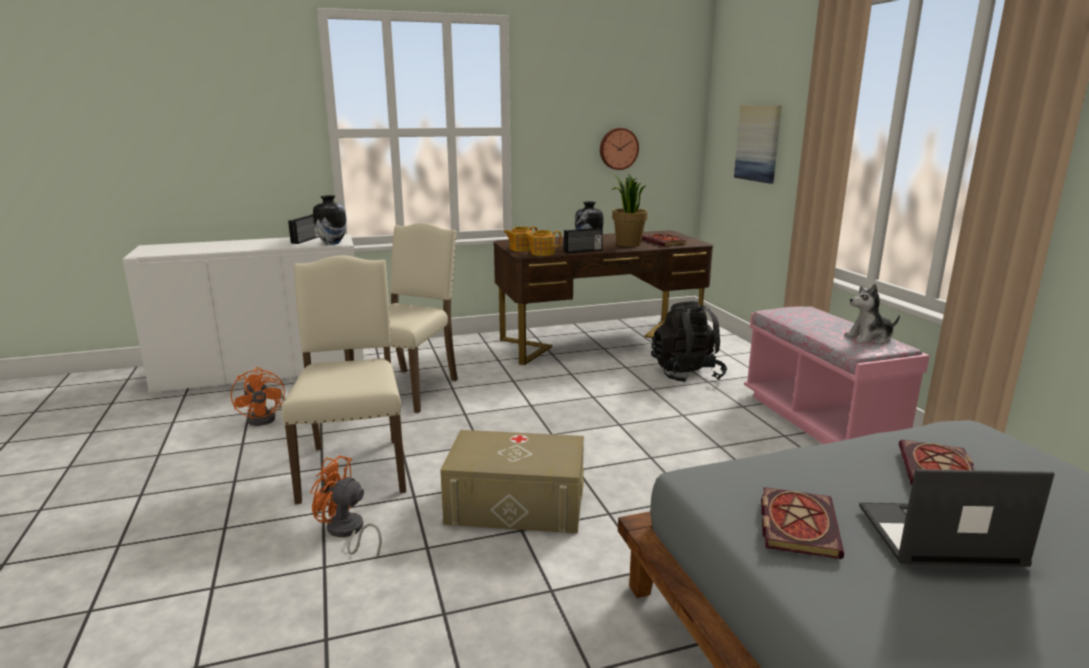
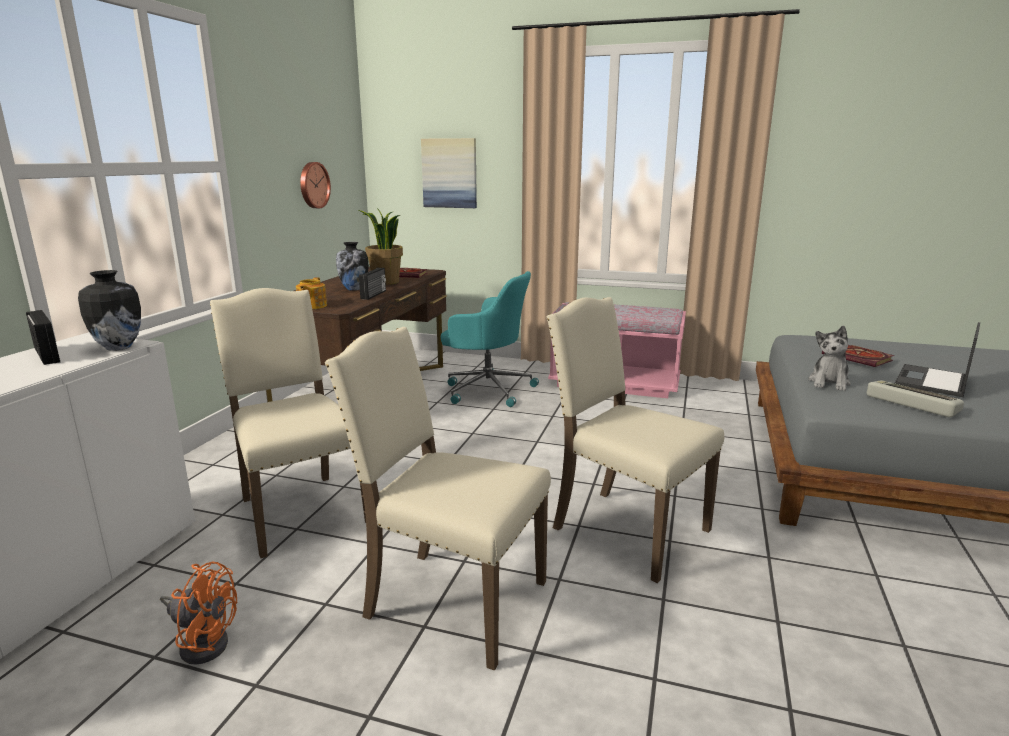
camera: 55 degrees left, 0 degrees up
orange fan [310,455,382,558] -> none
beige storage box [440,430,584,533] -> beige chair [547,297,724,583]
teapot [523,230,561,256] -> none
black backpack [651,301,727,383] -> turquoise office chair [441,271,539,407]
book [761,487,844,559] -> keyboard [867,380,964,417]
plush toy [844,284,900,344] -> plush toy moved to [808,326,851,391]

